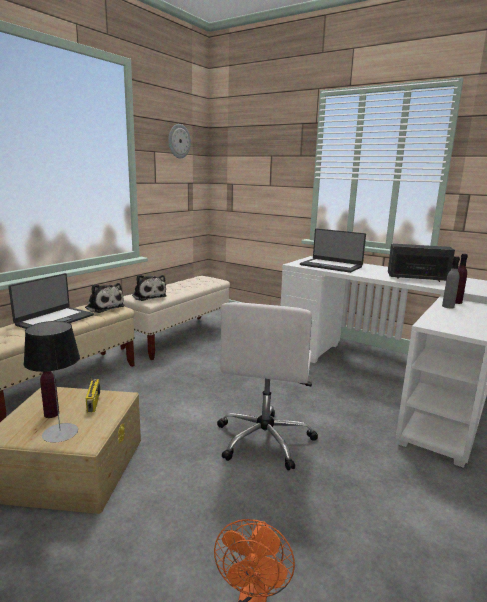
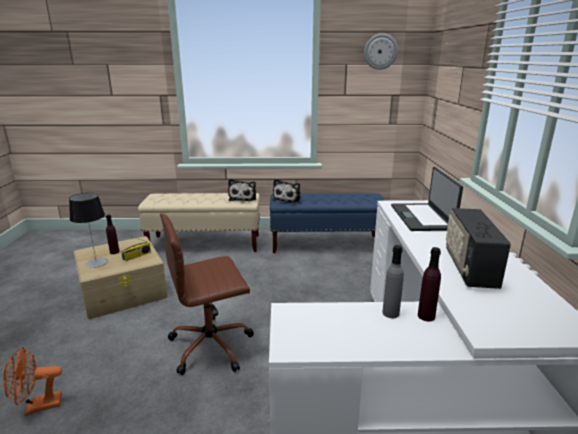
camera: 55 degrees right, 5 degrees up
laptop [8,273,94,329] -> none
beige bench [120,276,230,360] -> blue bench [270,193,385,253]
white office chair [217,302,318,471] -> brown office chair [160,214,254,375]
radio [388,244,455,282] -> radio turned 150 degrees counterclockwise [446,208,511,289]

